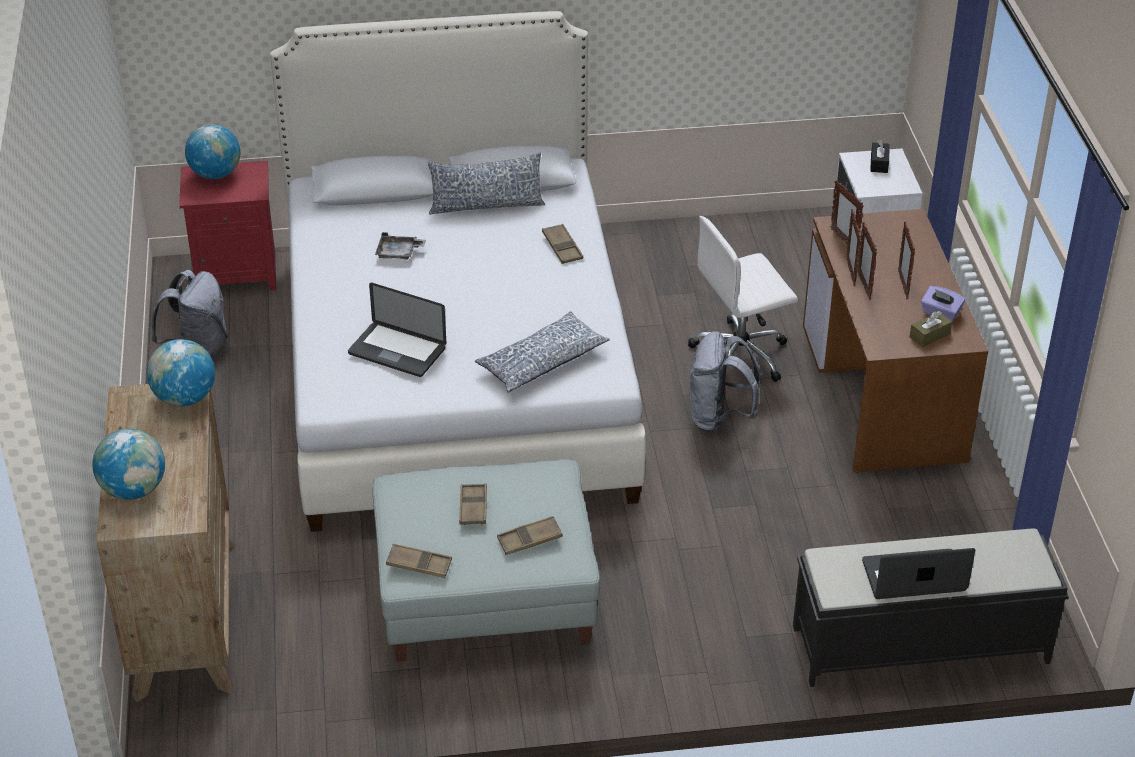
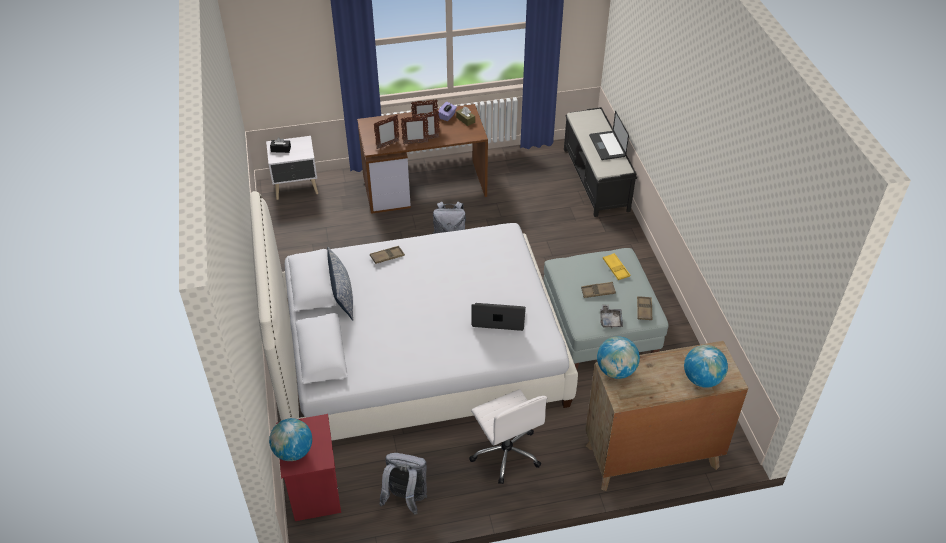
camera: 95 degrees left, 5 degrees up
laptop [348,283,446,377] -> laptop turned 105 degrees counterclockwise [471,303,526,331]
grey tray [375,232,426,260] -> grey tray moved to [600,305,623,328]
pillow [475,312,610,393] -> none
brown tray [497,516,563,555] -> yellow tray [603,253,630,280]
white office chair [688,216,798,382] -> white office chair moved to [469,389,547,484]

